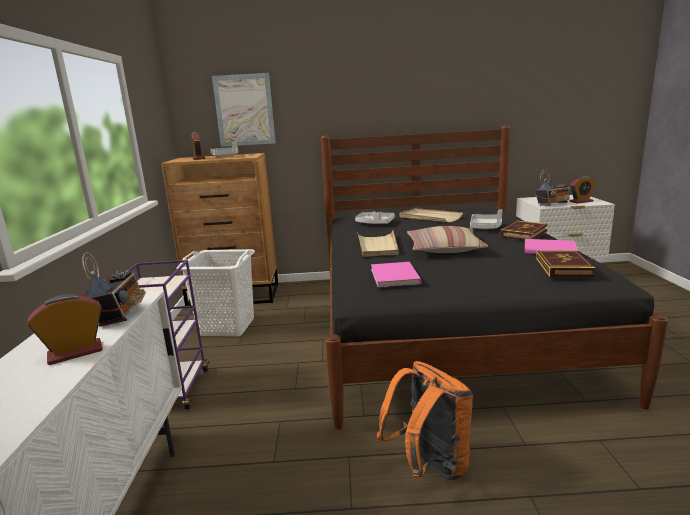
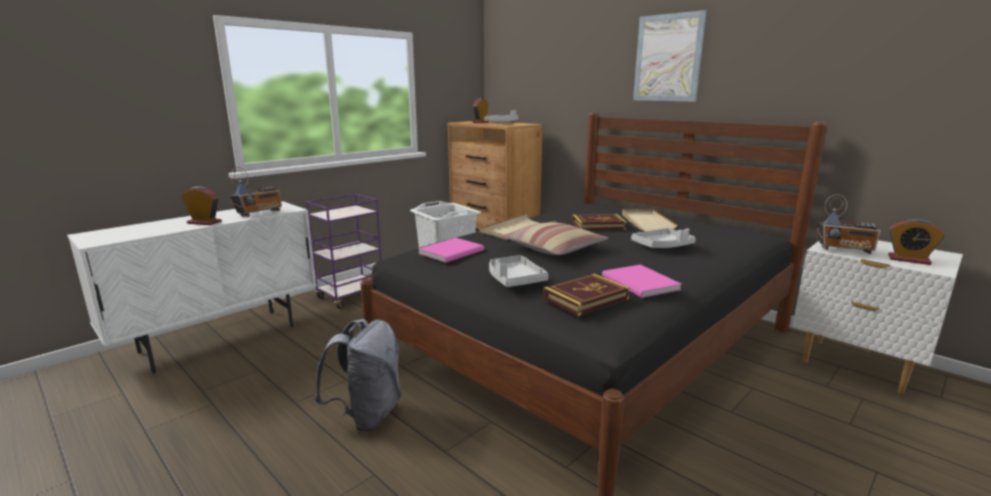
camera: 45 degrees right, 0 degrees up
picture [212,73,276,147] -> picture moved to [633,10,706,102]
grey tray [355,212,395,224] -> grey tray moved to [489,255,549,287]
orange backpack [377,361,473,481] -> grey backpack [314,319,401,432]
book [500,221,548,241] -> book moved to [572,214,627,231]

